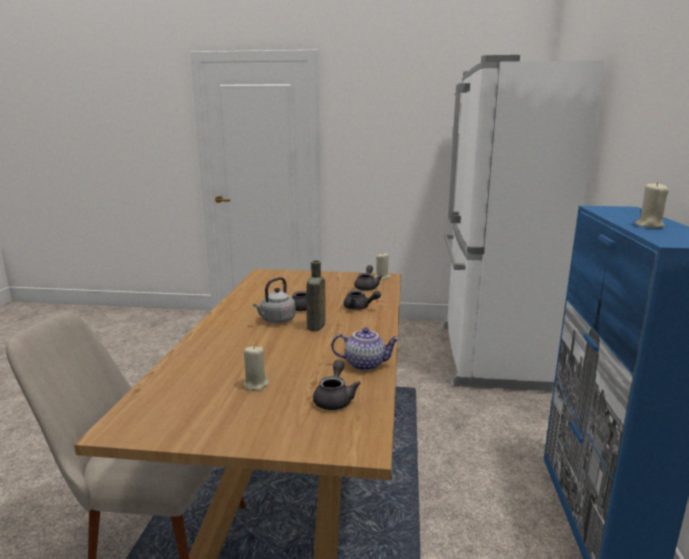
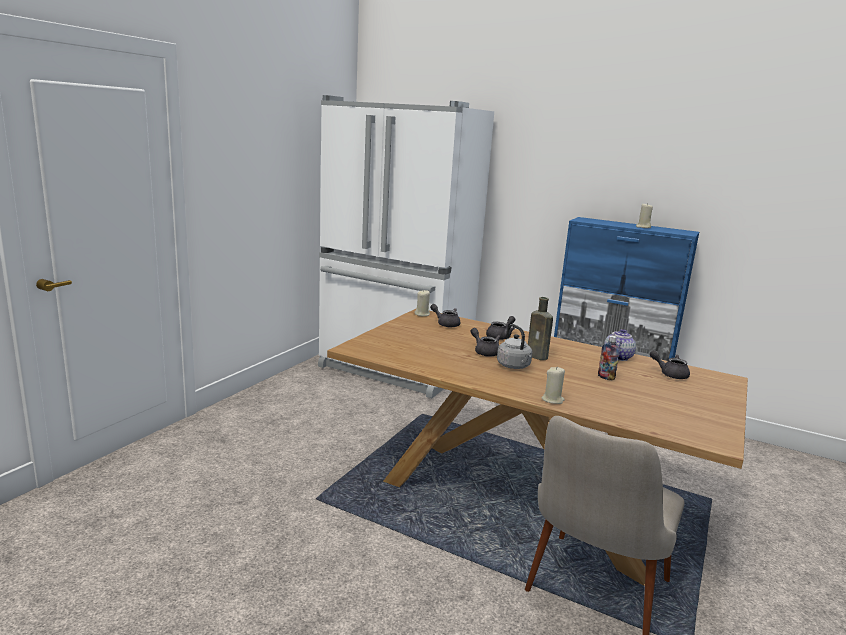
camera: 70 degrees left, 0 degrees up
beige candle [243,345,269,391] -> beige candle moved to [542,367,565,404]
none -> bottle [598,335,620,381]

